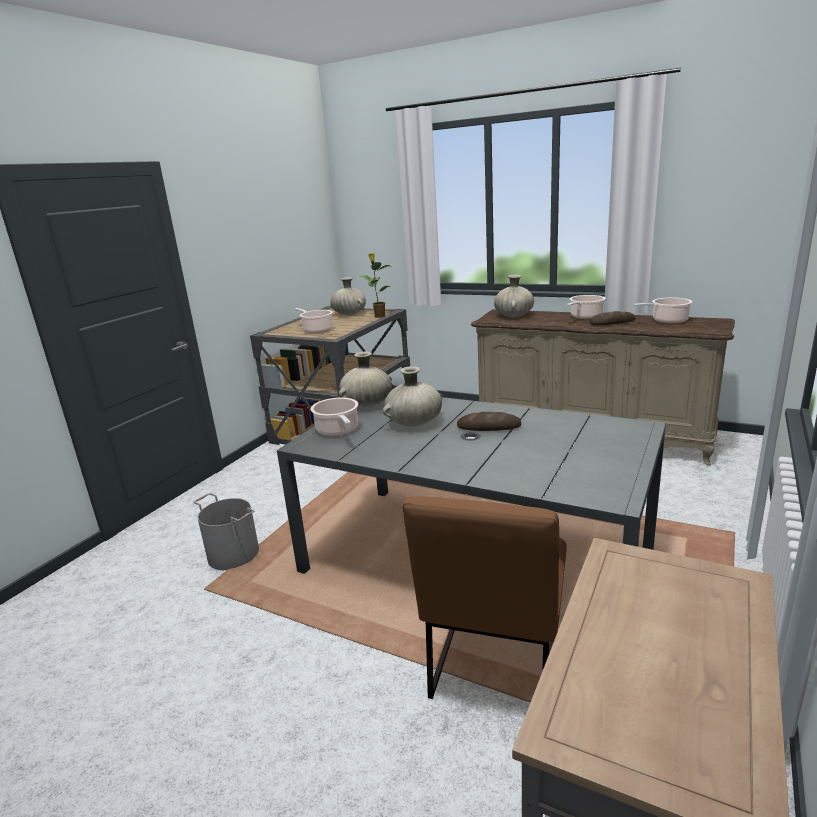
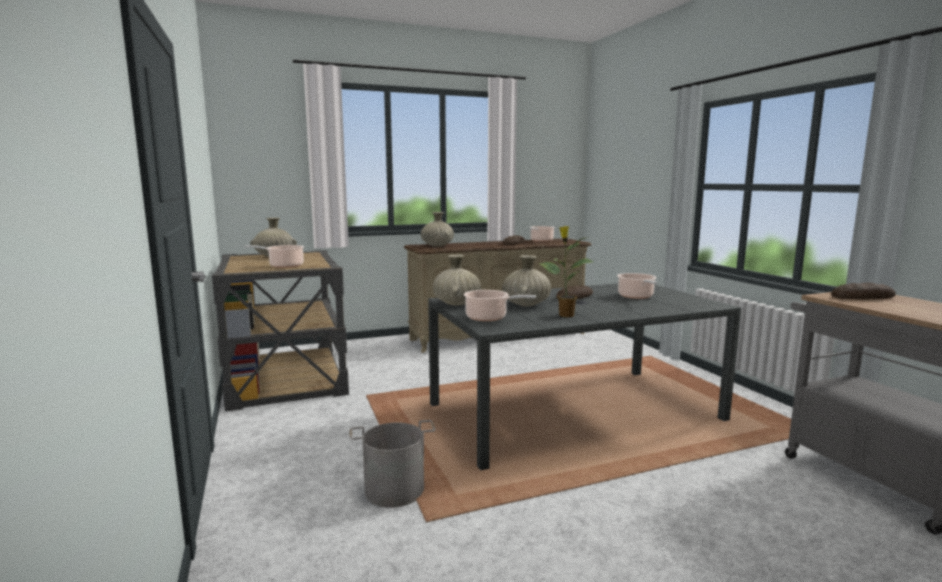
camera: 50 degrees left, 10 degrees down
potted plant [360,253,393,318] -> potted plant moved to [539,226,594,317]
brown chair [403,496,567,699] -> none
cooking pot [567,295,606,319] -> cooking pot moved to [617,273,657,299]
none -> bread [831,283,896,300]

